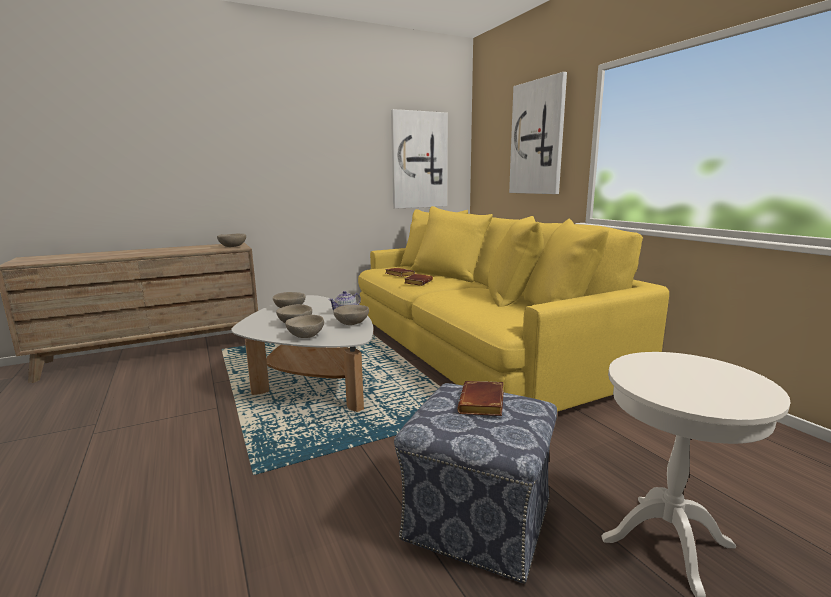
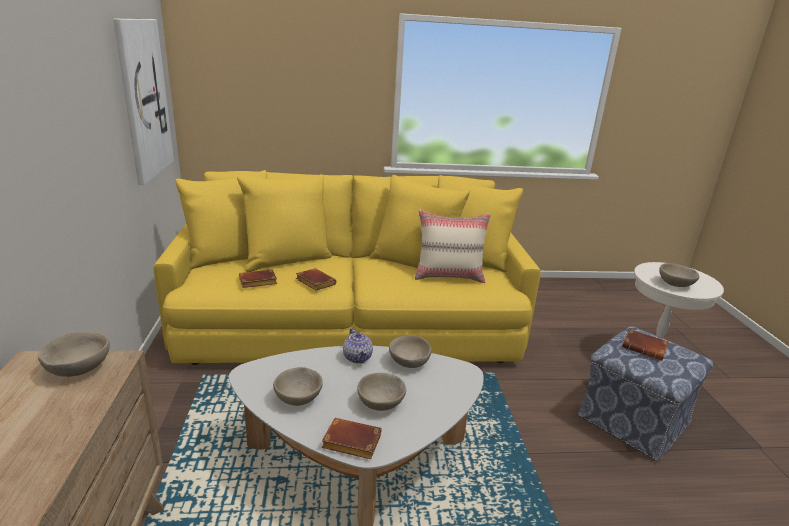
camera: 70 degrees left, 10 degrees up
beige bowl [285,315,324,338] -> beige bowl moved to [659,263,700,287]
picture [509,72,567,194] -> none
none -> brown book [322,418,382,459]
none -> beige pillow [415,210,491,283]

